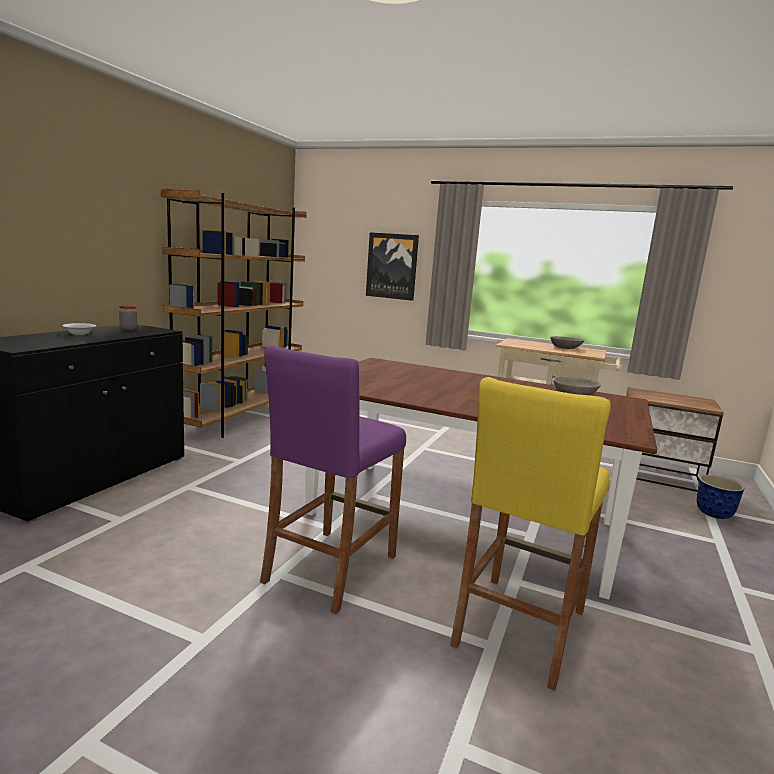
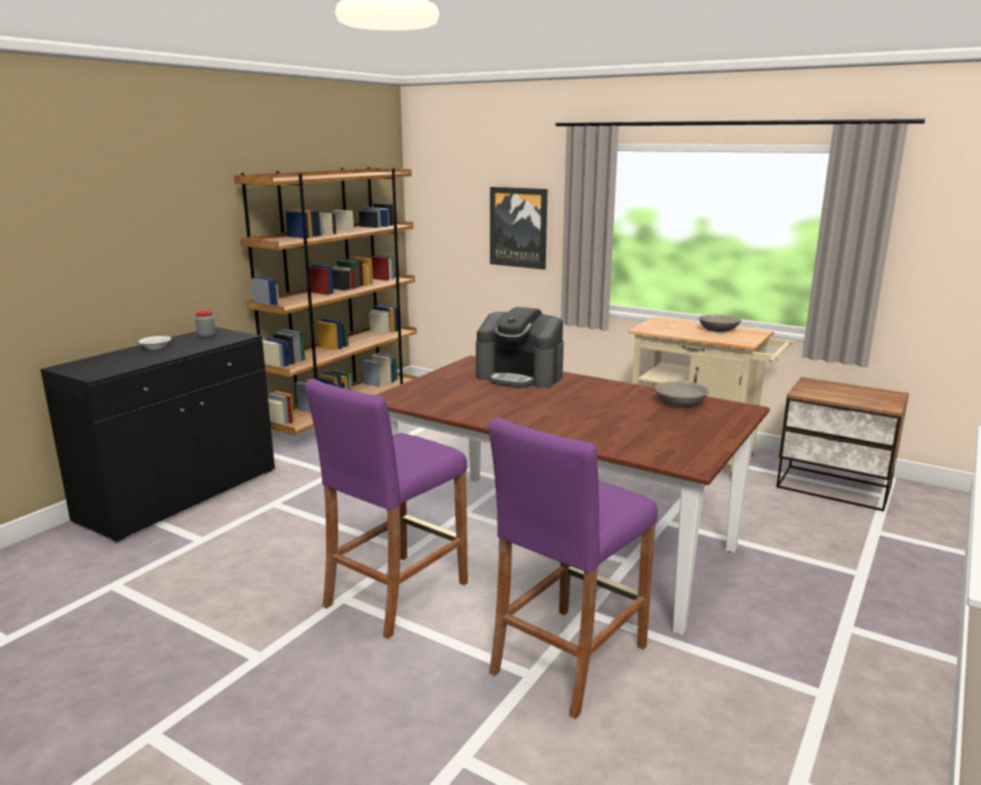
camera: 10 degrees right, 5 degrees up
yellow stool [450,377,611,691] -> purple stool [489,417,658,719]
planter [697,475,744,519] -> none
none -> coffee machine [476,307,564,388]

